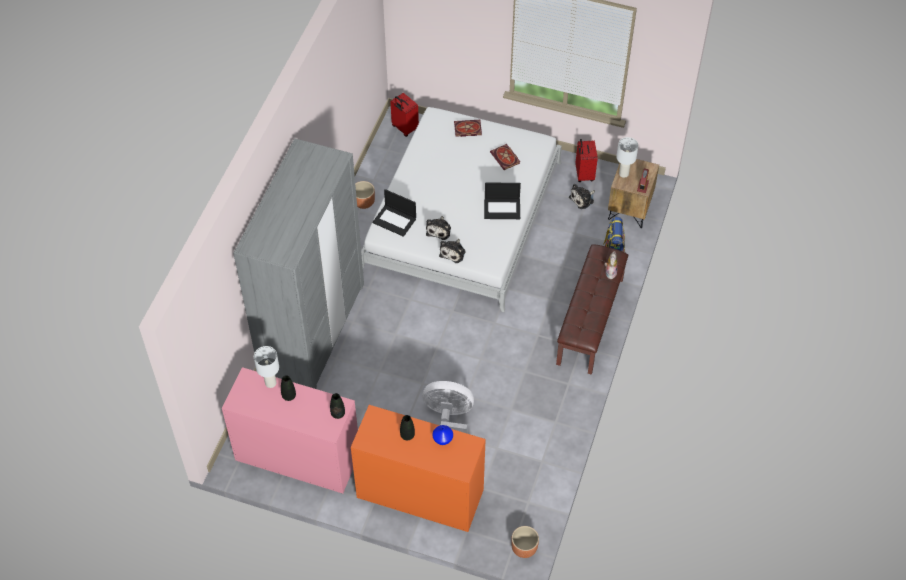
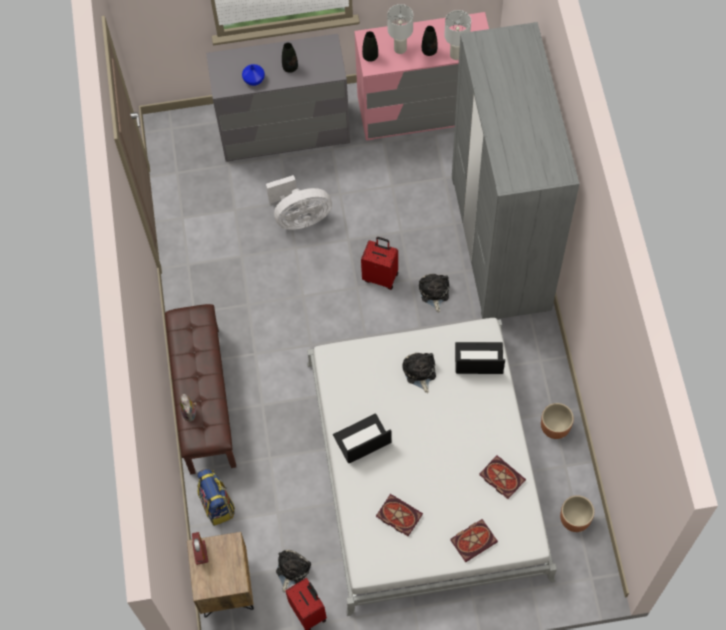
camera: 155 degrees right, 10 degrees up
orange dresser [351,405,486,532] -> grey dresser [206,34,350,162]
red suitcase [390,93,419,137] -> red suitcase moved to [361,237,398,290]
plush toy [439,238,466,263] -> plush toy moved to [419,274,449,312]
brown planter [511,526,539,558] -> brown planter moved to [560,495,594,532]
white table lamp [616,137,638,178] -> white table lamp moved to [387,4,413,54]
none -> book [480,455,526,499]

